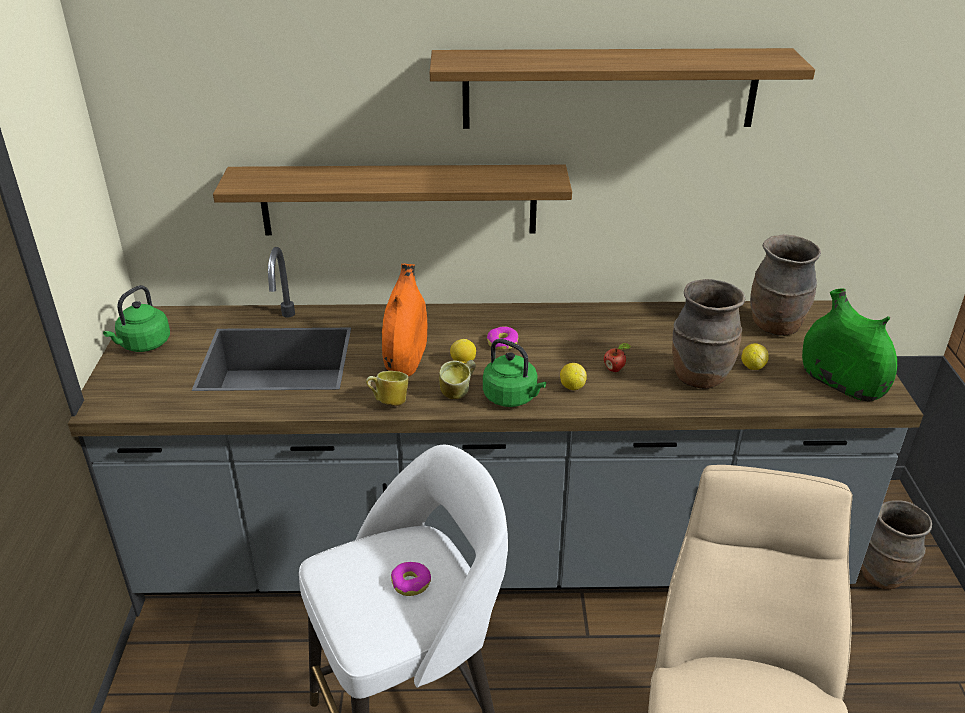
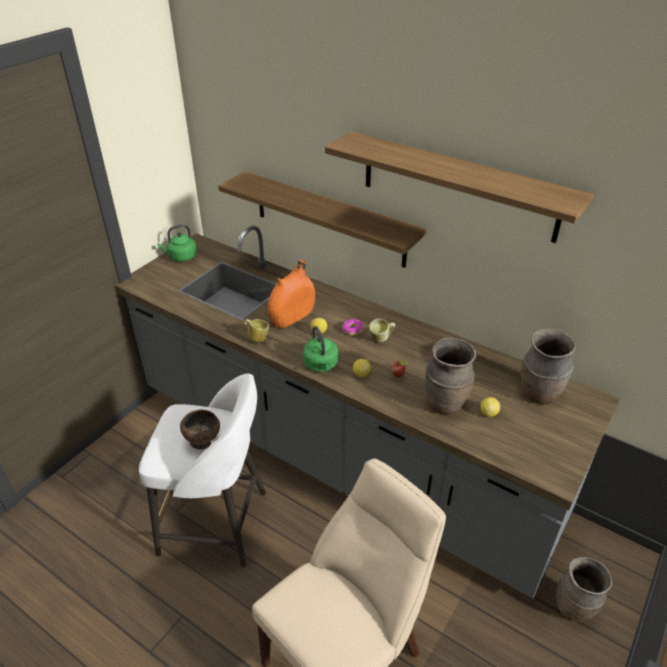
camera: 35 degrees right, 5 degrees up
donut [391,562,431,596] -> brown bowl [180,409,220,450]
mug [439,360,476,399] -> mug moved to [369,319,395,343]
green vase [802,289,897,401] -> none

